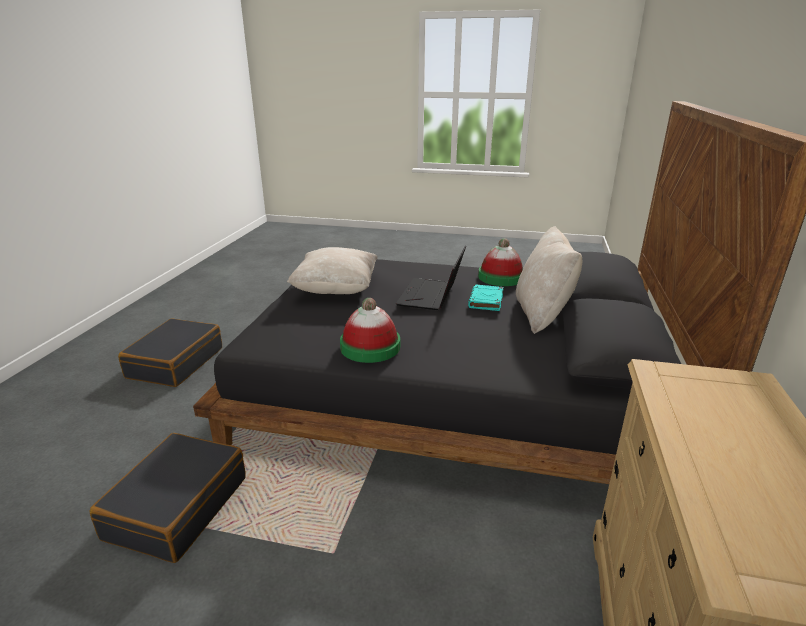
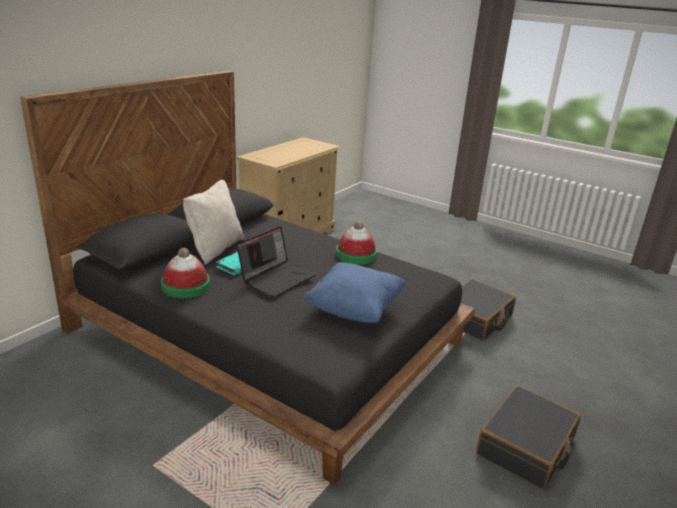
camera: 160 degrees left, 0 degrees up
beige pillow [287,247,378,294] -> blue pillow [302,262,406,323]

